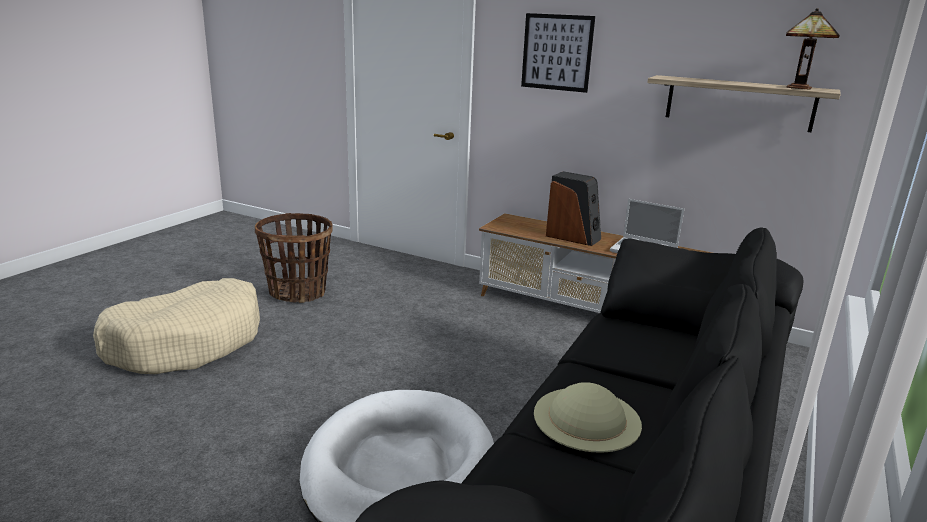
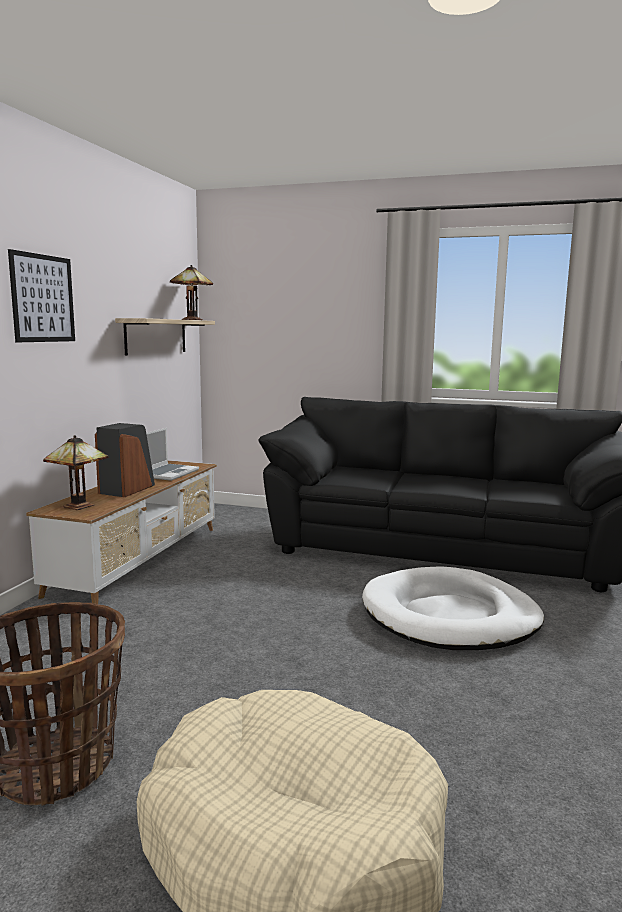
camera: 100 degrees left, 10 degrees down
beige hat [534,382,642,453] -> none
none -> table lamp [43,435,109,510]

